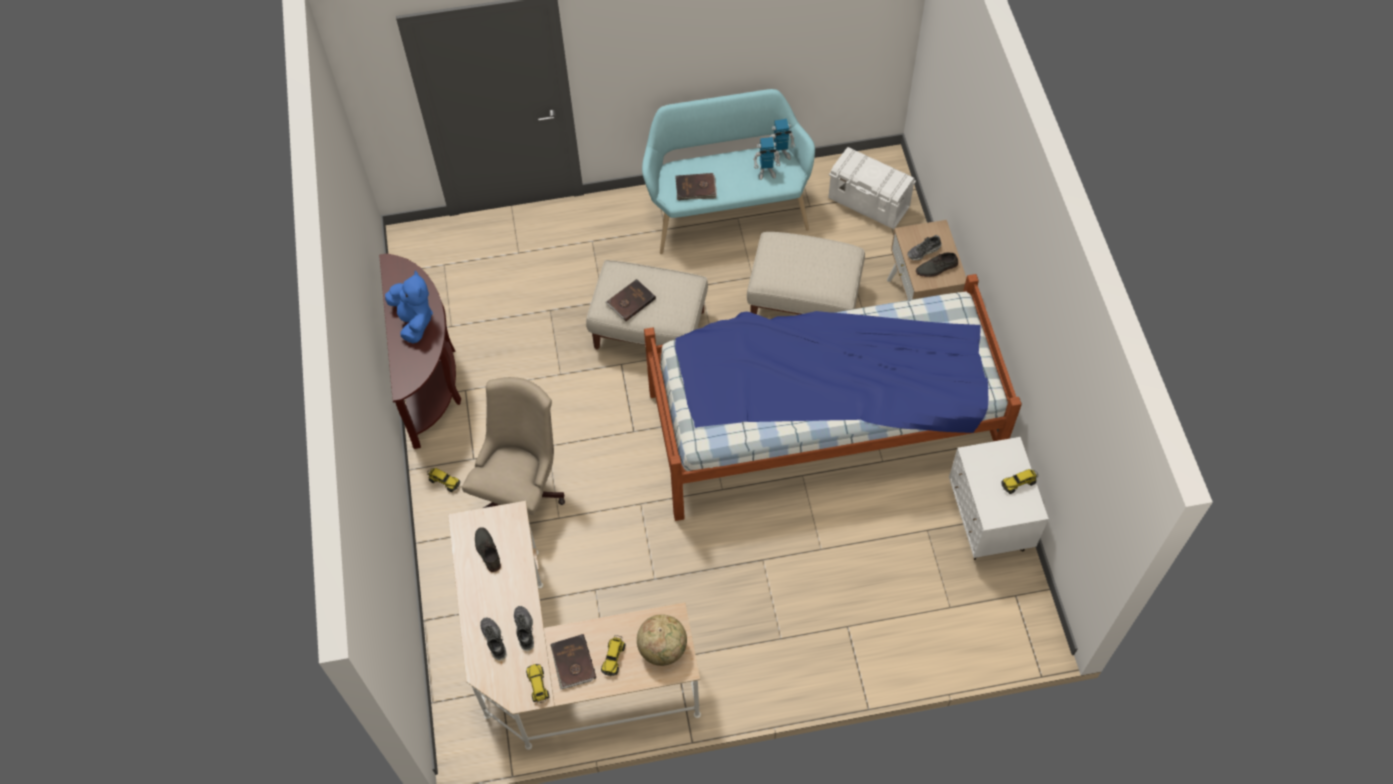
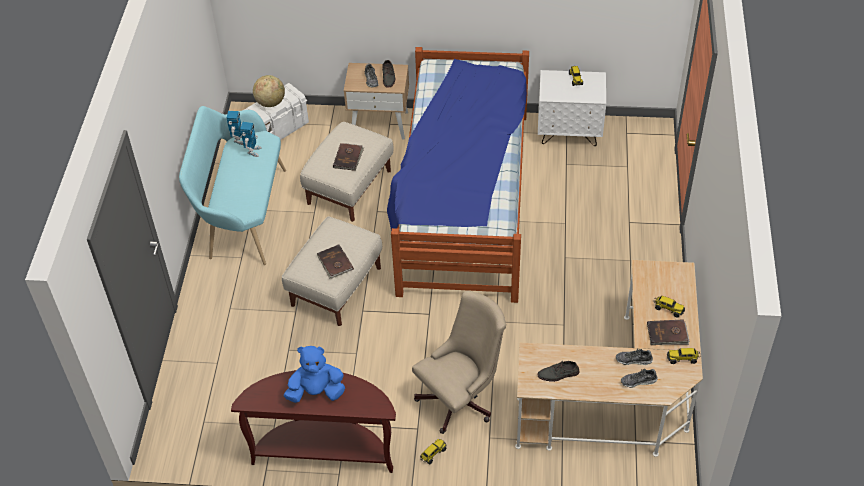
camera: 75 degrees left, 10 degrees down
beige office chair [462,377,565,515] -> beige office chair turned 105 degrees clockwise [412,291,506,434]
globe [637,614,687,666] -> globe moved to [253,75,285,107]
brown book [675,173,717,200] -> brown book moved to [333,143,364,171]

